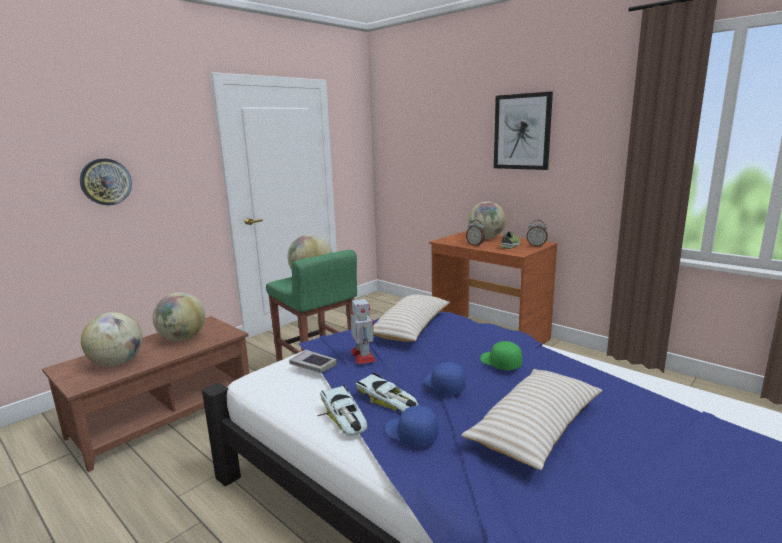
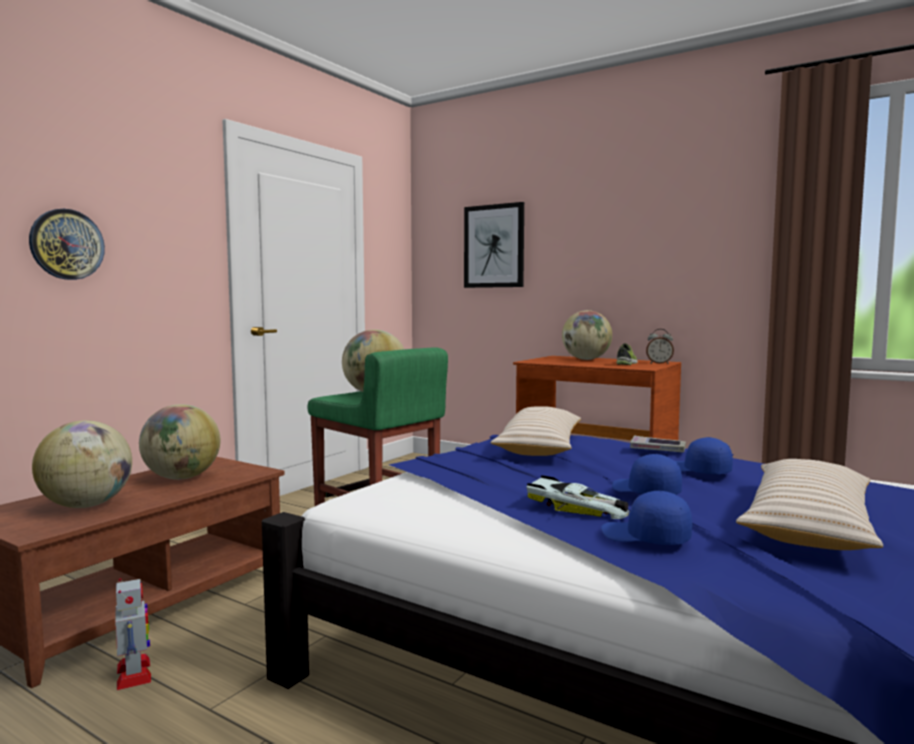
camera: 10 degrees left, 10 degrees down
book [289,350,337,373] -> book moved to [630,436,686,453]
toy car [317,385,367,436] -> none
toy robot [351,298,376,364] -> toy robot moved to [115,578,151,690]
alarm clock [466,220,485,246] -> none
green cap [480,341,522,371] -> blue cap [675,437,733,474]
picture [494,91,553,170] -> picture moved to [464,202,524,288]

